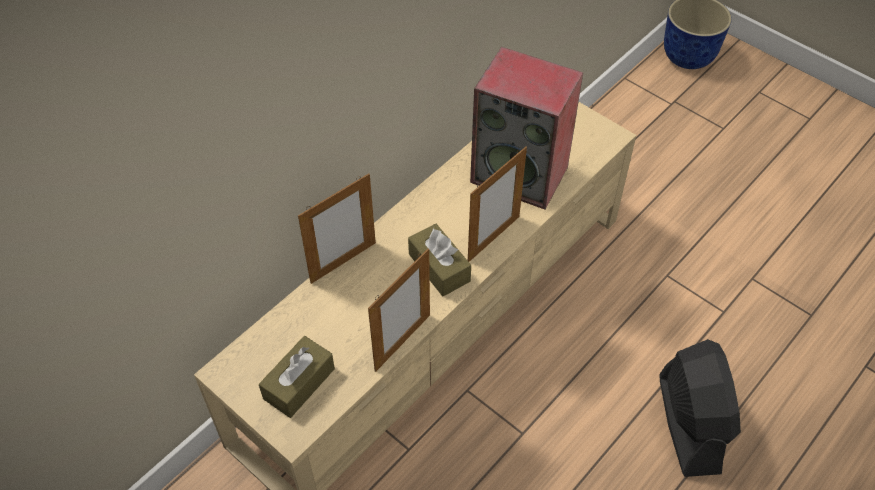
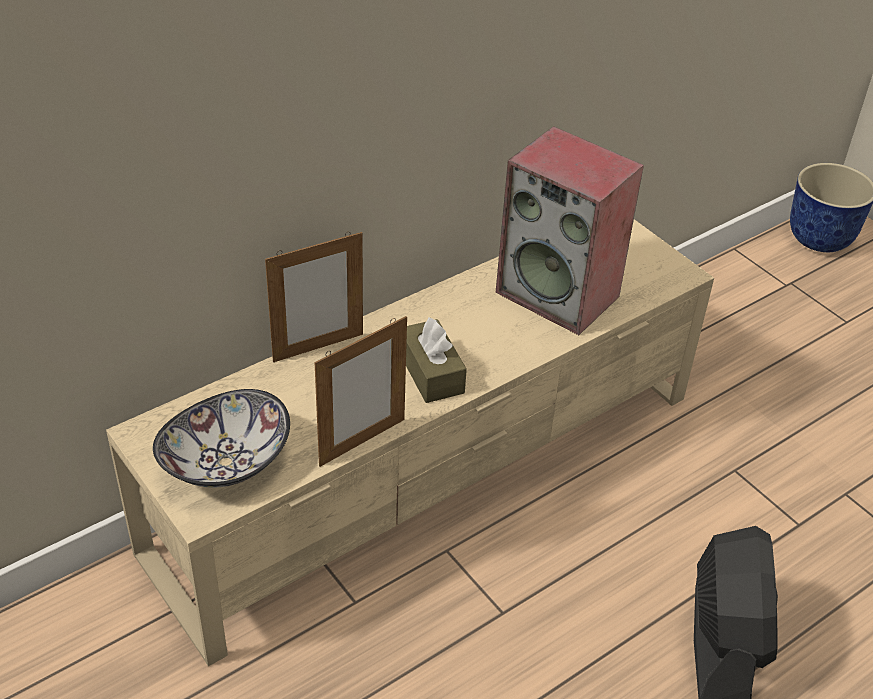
camera: 10 degrees right, 10 degrees down
brown tissue box [259,336,335,418] -> bowl [153,389,290,488]
picture frame [468,147,527,262] -> none

